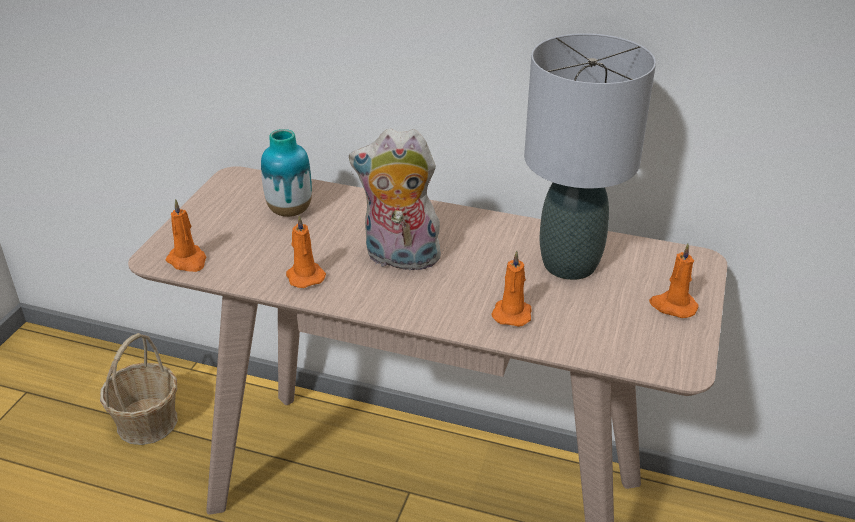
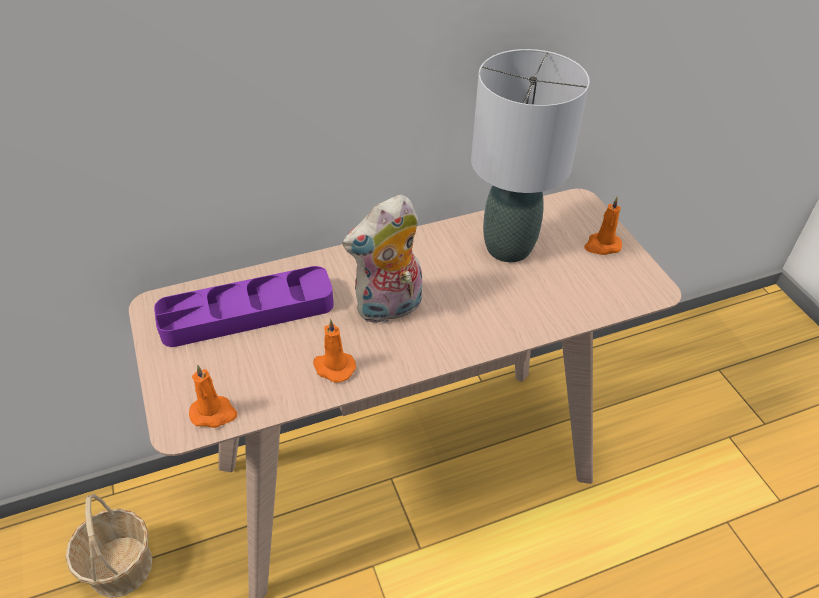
camera: 40 degrees left, 10 degrees up
vase [261,129,312,217] -> purple tray [154,266,334,347]
orange candle [491,251,532,327] -> none

